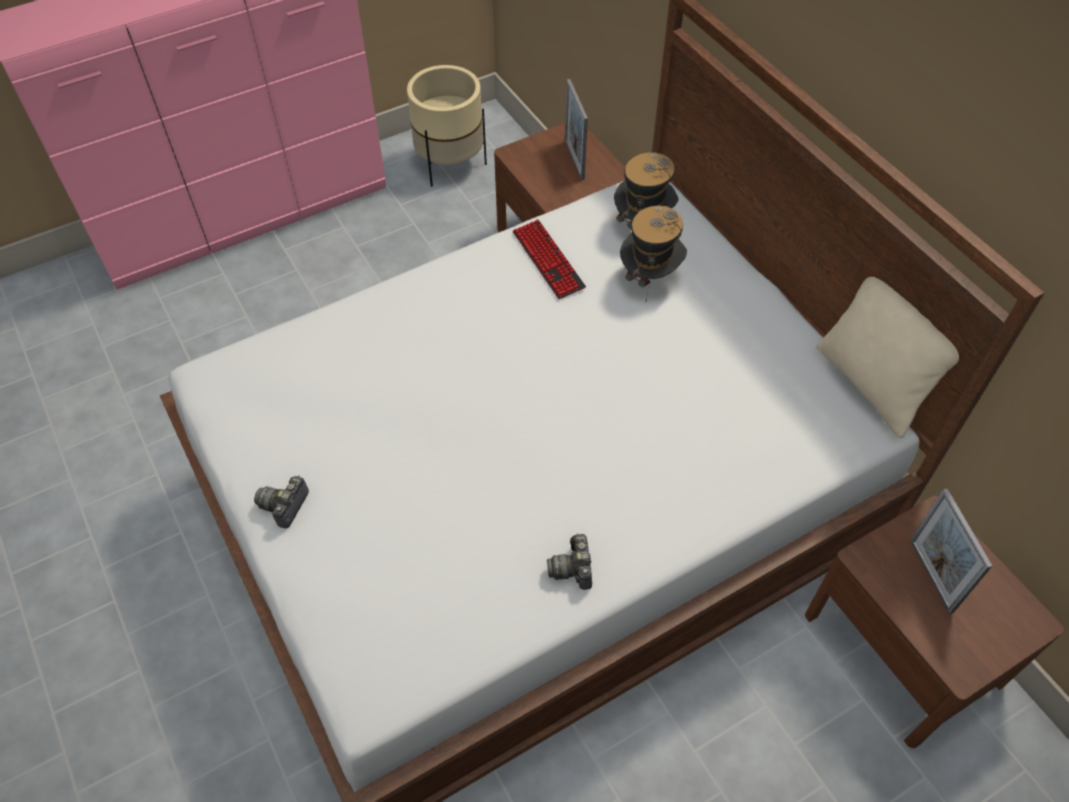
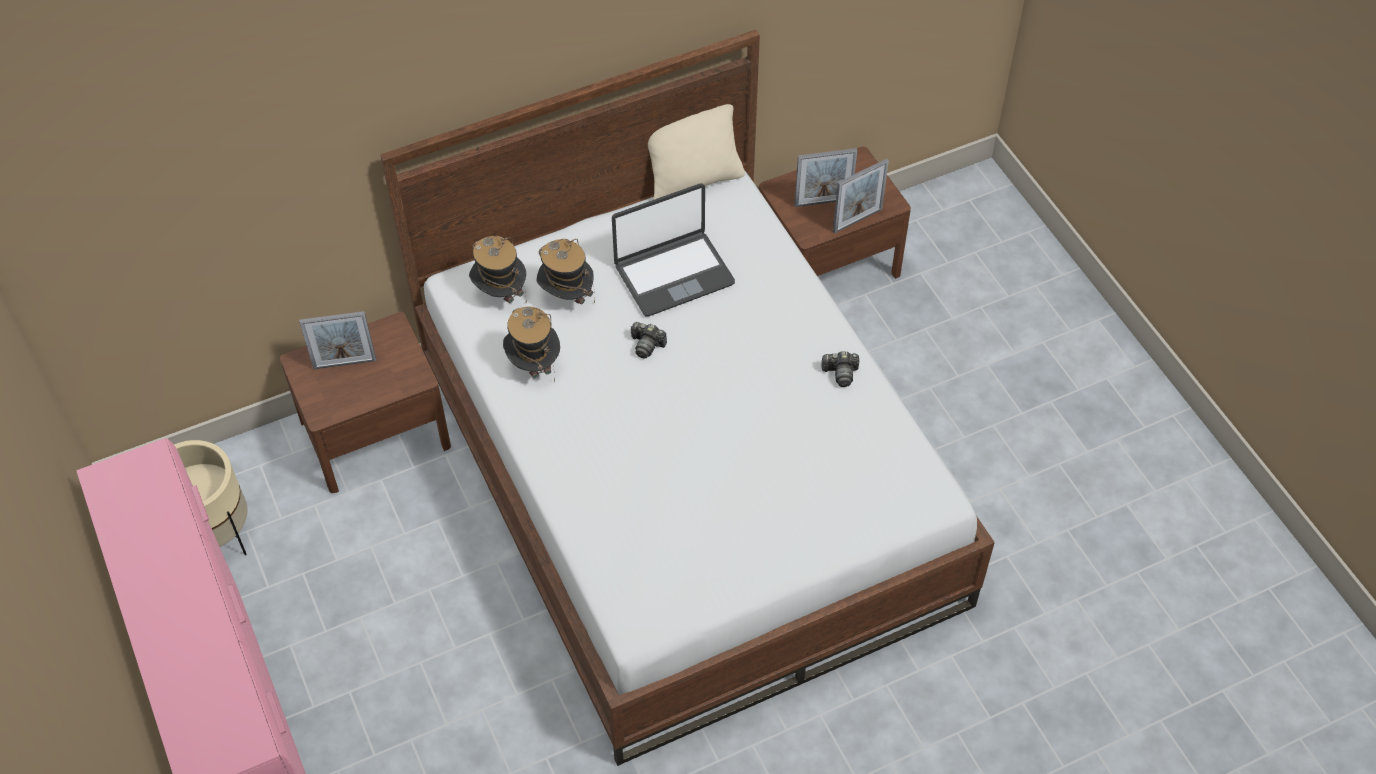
camera: 85 degrees left, 0 degrees up
camera [254,476,309,529] -> camera moved to [630,322,667,359]
keyboard [512,219,586,299] -> hat [503,306,560,383]
none -> laptop [612,184,735,317]
none -> picture frame [833,159,889,234]

